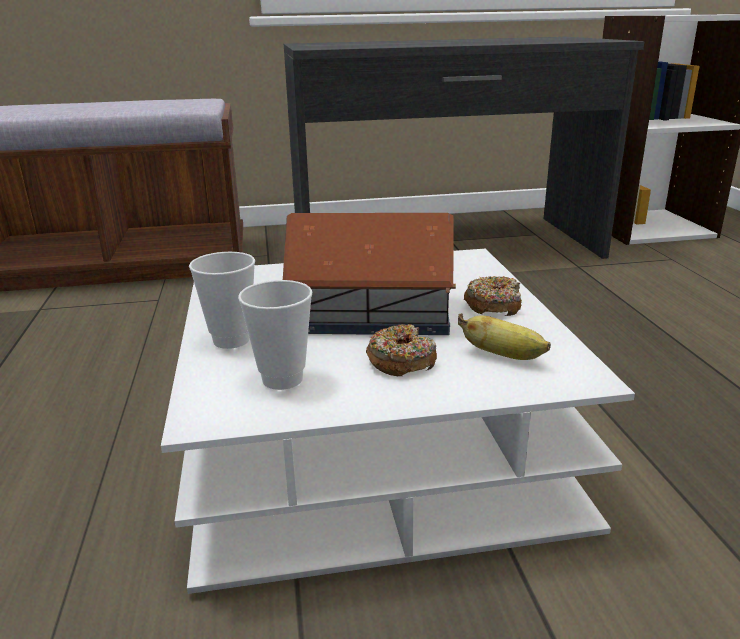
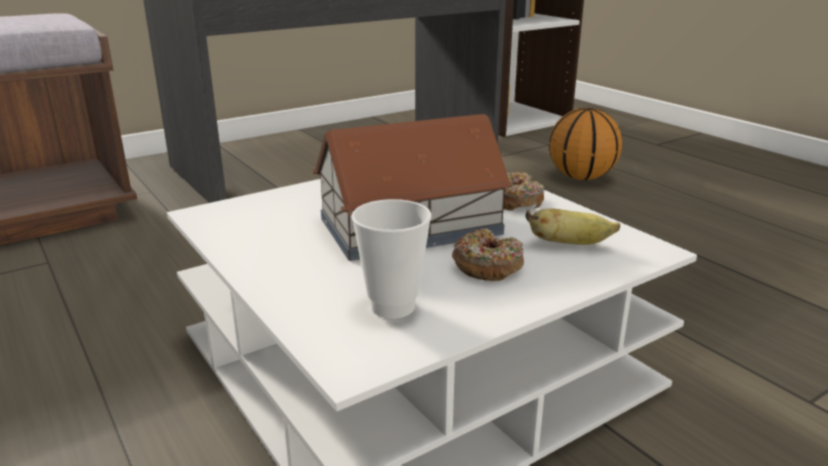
camera: 25 degrees left, 0 degrees up
cup [189,252,255,349] -> none
none -> basketball [549,108,622,180]

